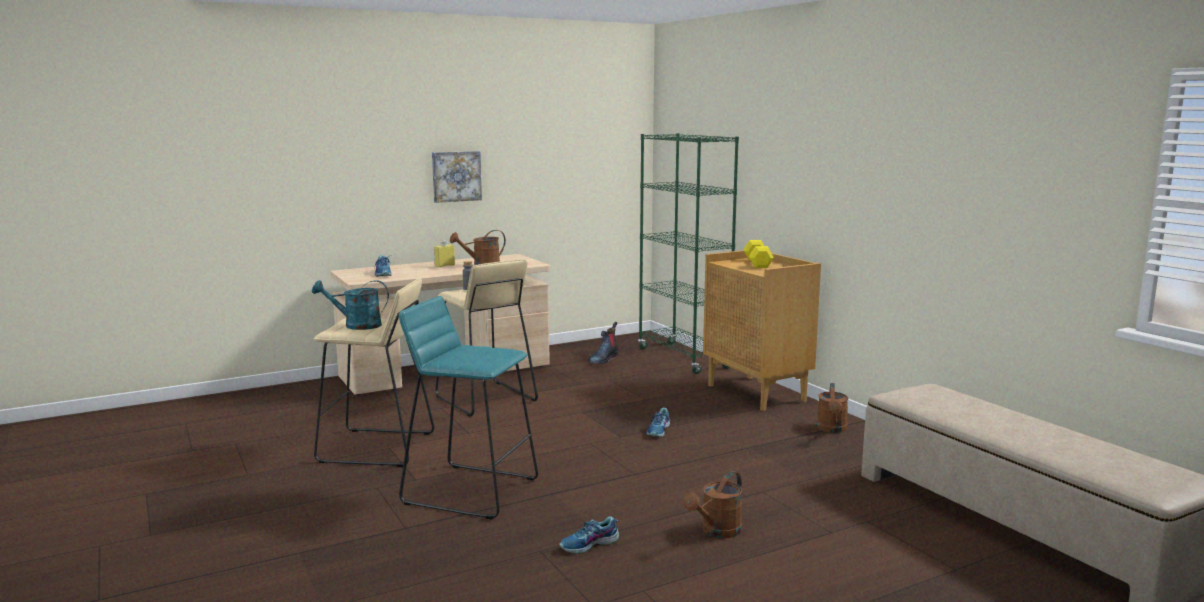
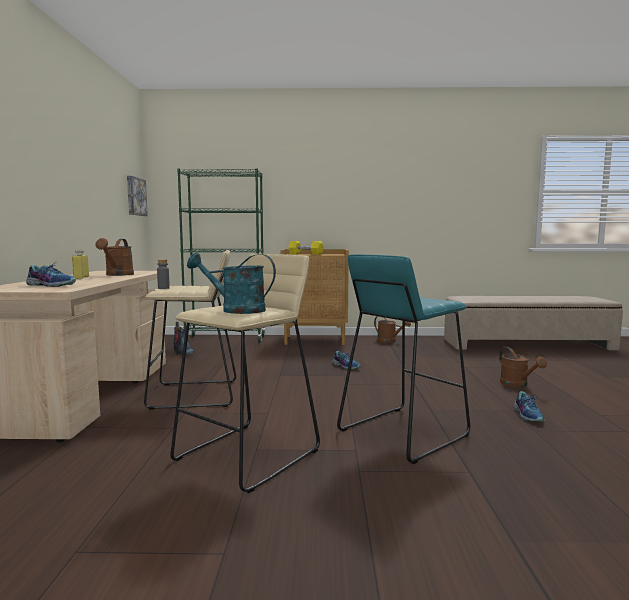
camera: 60 degrees left, 5 degrees down
turquoise watering can [312,280,389,330] -> turquoise watering can turned 75 degrees clockwise [187,253,276,314]
picture [432,151,482,203] -> picture moved to [127,176,148,216]

